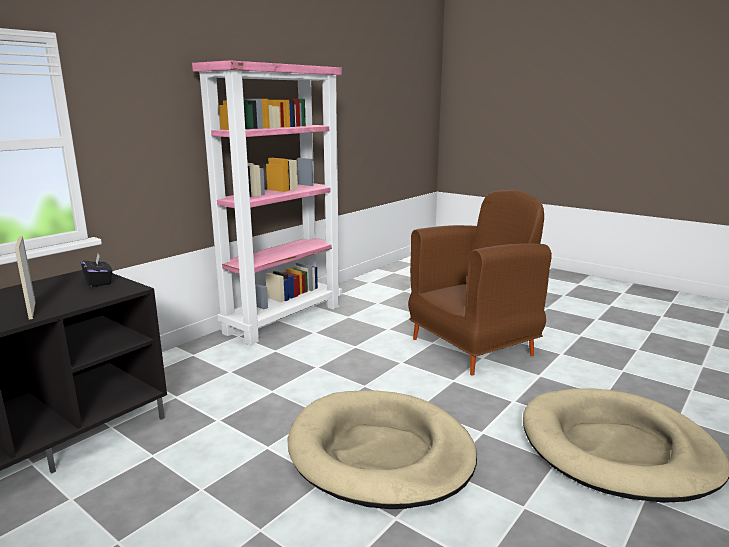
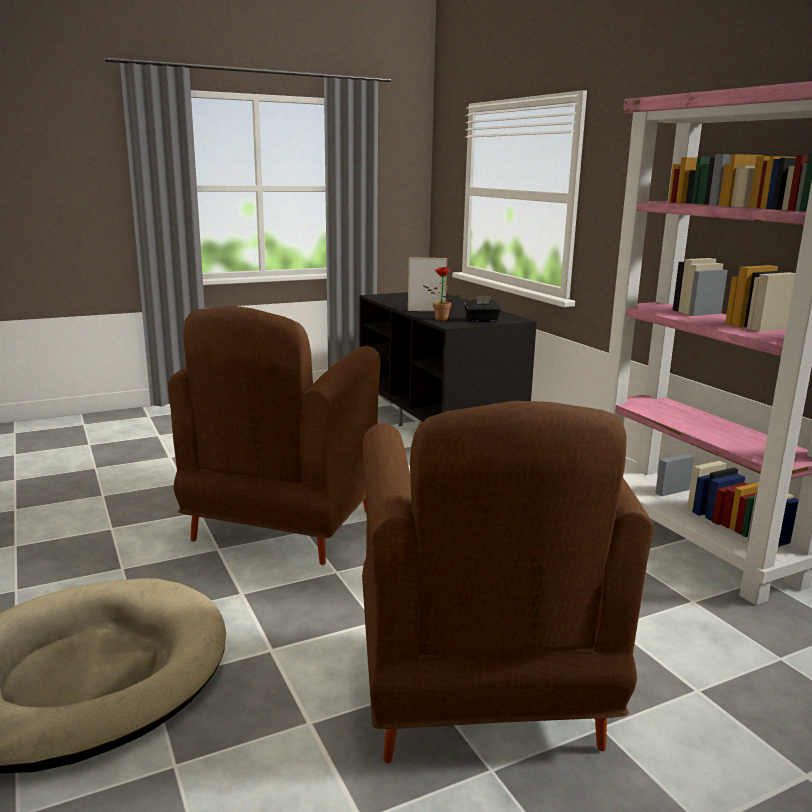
camera: 115 degrees right, 0 degrees up
beige dog bed [288,390,477,509] -> brown armchair [168,306,381,565]
none -> potted plant [424,267,460,321]

